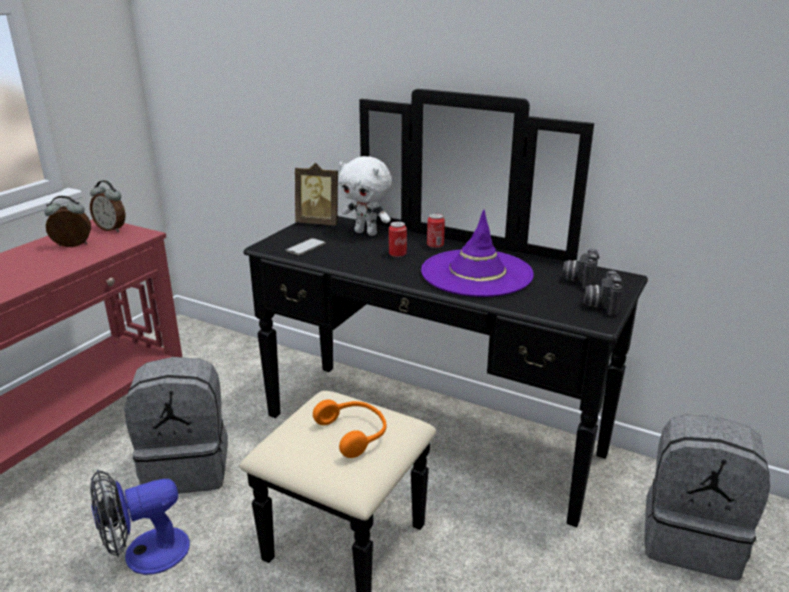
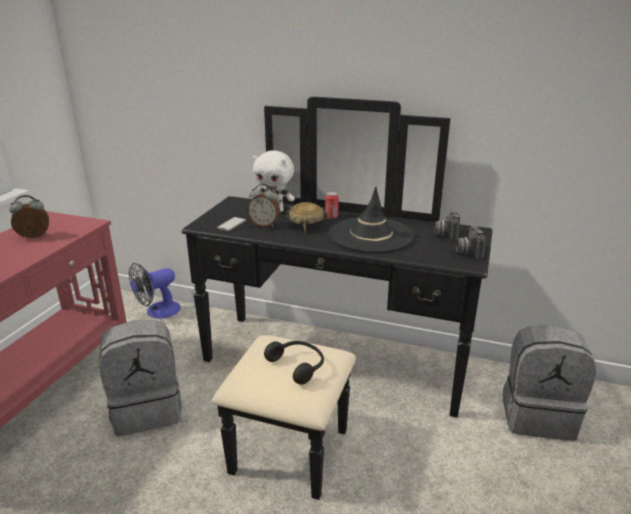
camera: 10 degrees left, 0 degrees up
alarm clock [90,180,125,232] -> alarm clock moved to [247,184,280,227]
fan [90,470,190,575] -> fan moved to [129,263,181,319]
picture frame [295,163,338,225] -> none
orange headphones [313,400,386,458] -> black headphones [264,341,324,385]
can [389,221,407,258] -> beige bowl [286,202,328,235]
purple hat [421,210,534,297] -> black hat [329,187,414,253]

